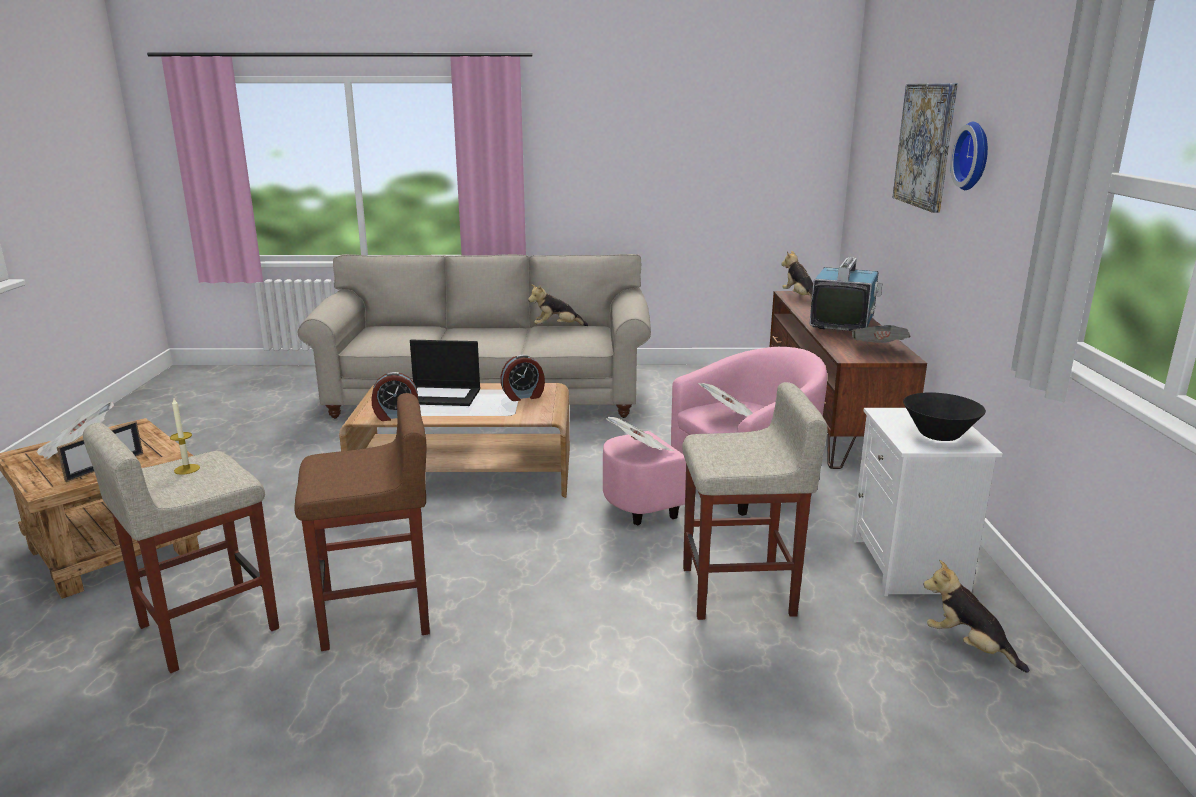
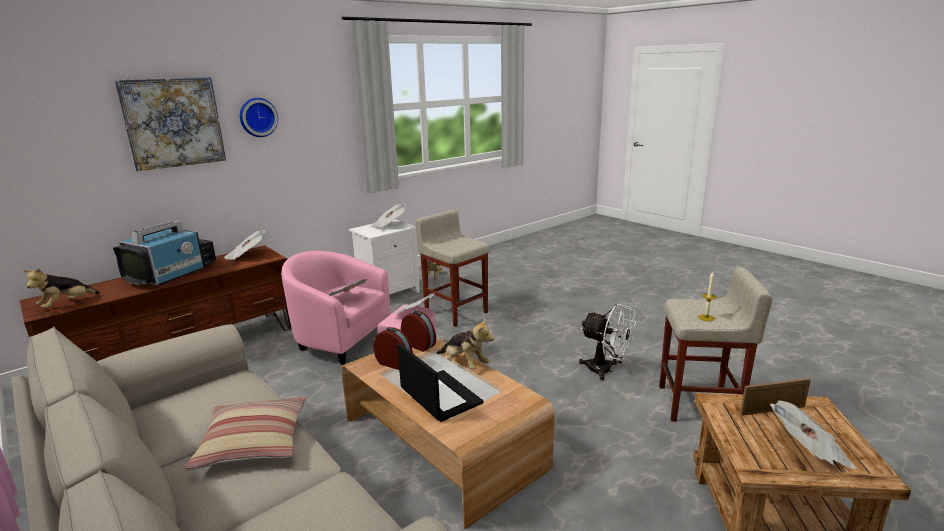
camera: 130 degrees left, 0 degrees up
brown stool [294,393,430,651] -> white fan [579,303,636,380]
alarm clock [371,372,418,421] -> alarm clock moved to [401,311,436,352]
plush toy [528,284,588,326] -> plush toy moved to [436,318,494,369]
television [809,257,882,331] -> television turned 135 degrees clockwise [113,221,216,286]
black bowl [903,392,986,441] -> newspaper [371,203,406,229]
none -> pillow [185,397,306,471]

